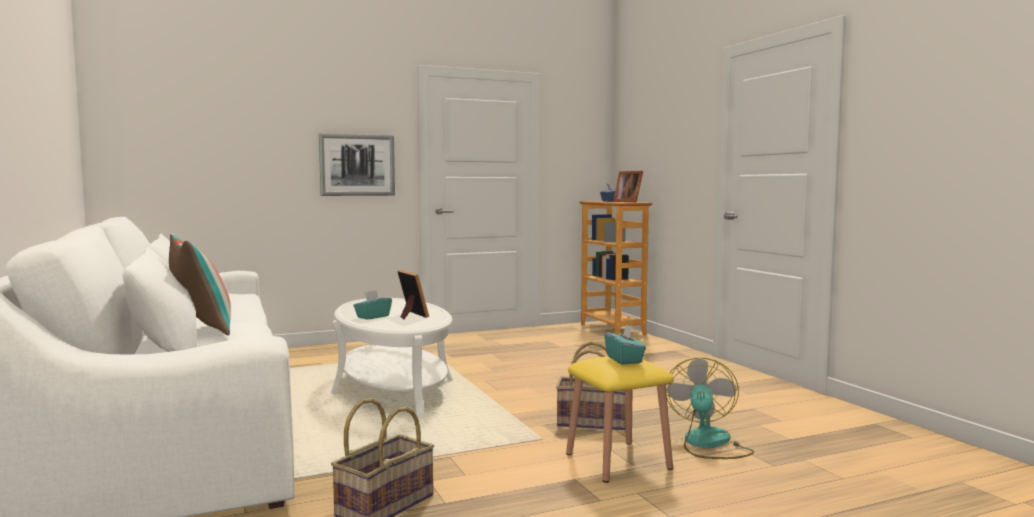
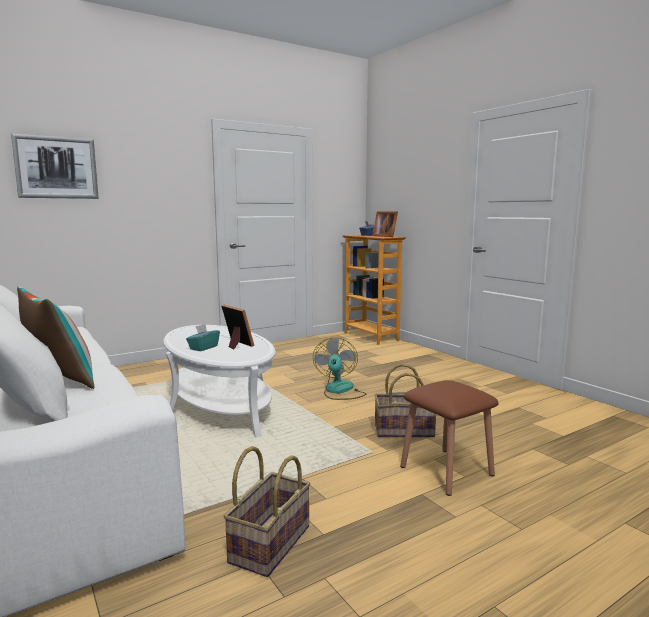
camera: 10 degrees left, 5 degrees up
picture [319,134,395,196] -> picture moved to [11,134,99,199]
yellow stool [566,356,674,483] -> brown stool [400,380,499,496]
turquoise tissue box [604,324,646,364] -> none
fan [665,358,754,459] -> fan moved to [313,338,366,400]

